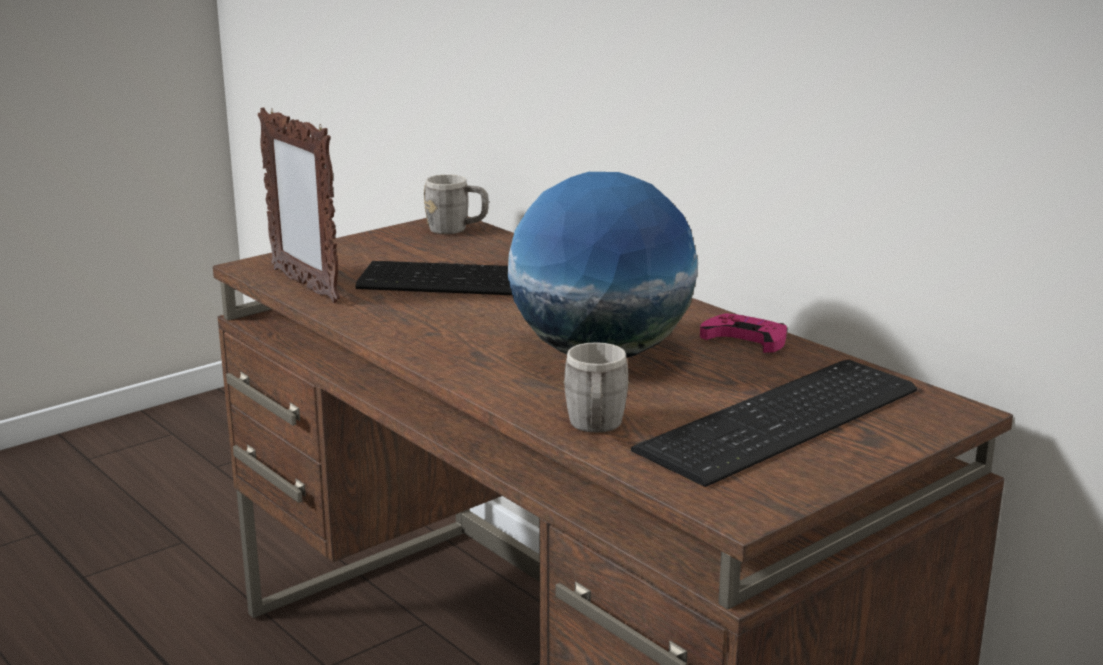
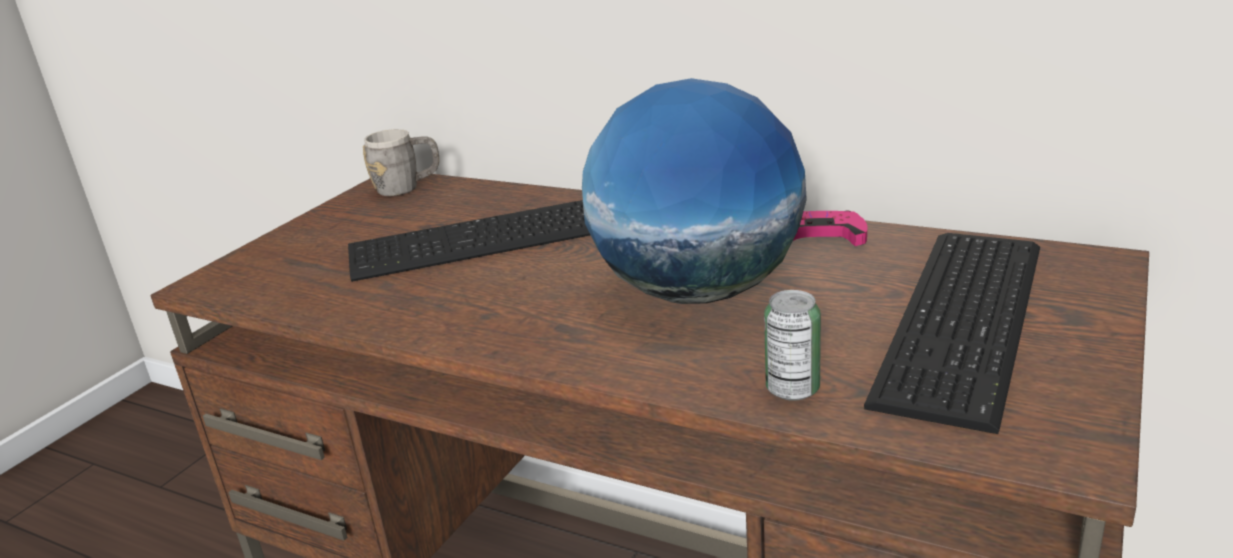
camera: 20 degrees left, 5 degrees up
picture frame [258,108,340,303] -> none
grey mug [563,342,629,433] -> can [764,290,821,401]

